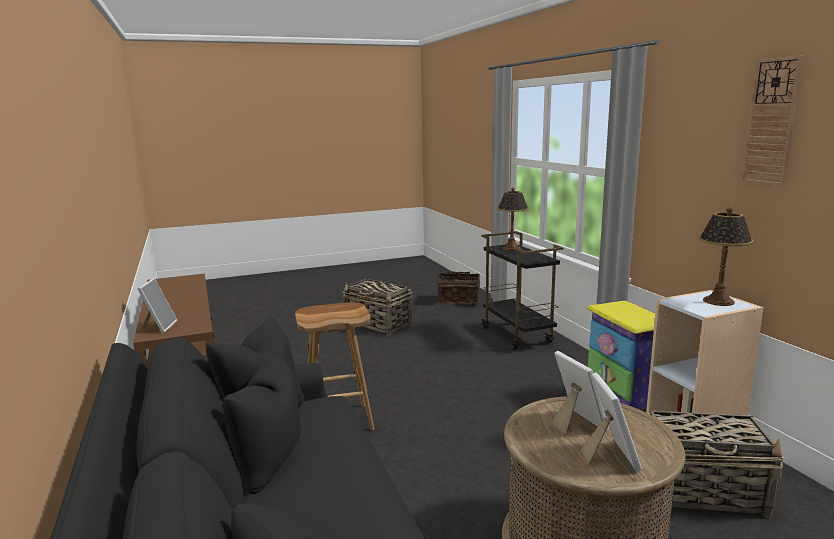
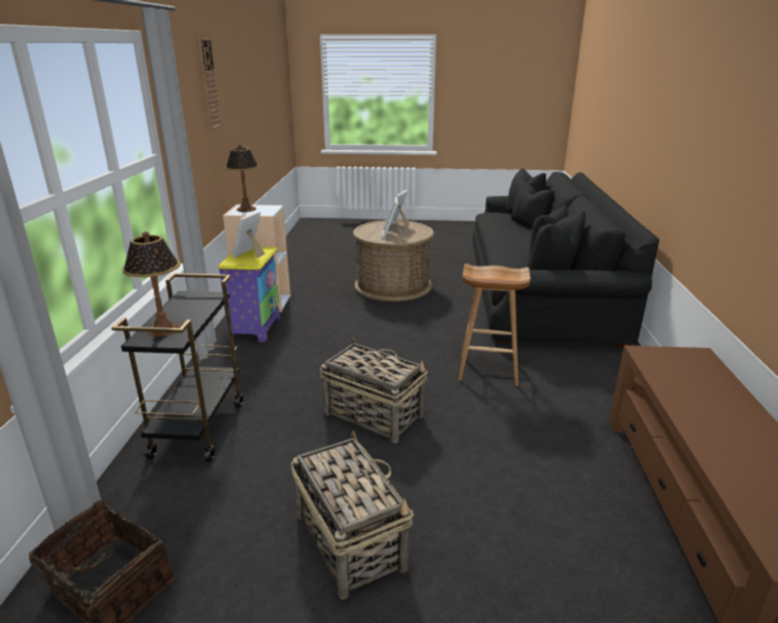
camera: 155 degrees left, 10 degrees up
picture frame [138,278,177,333] -> picture frame moved to [232,211,265,258]
basket [648,411,784,518] -> basket moved to [320,337,427,443]

